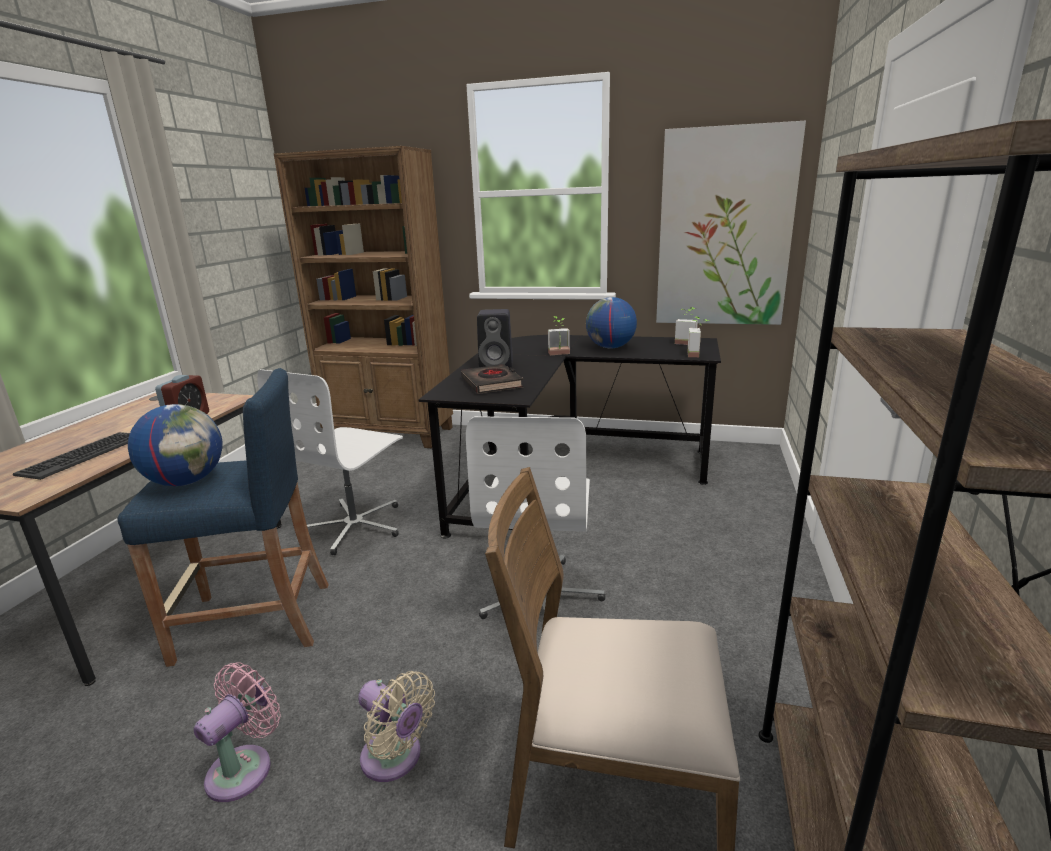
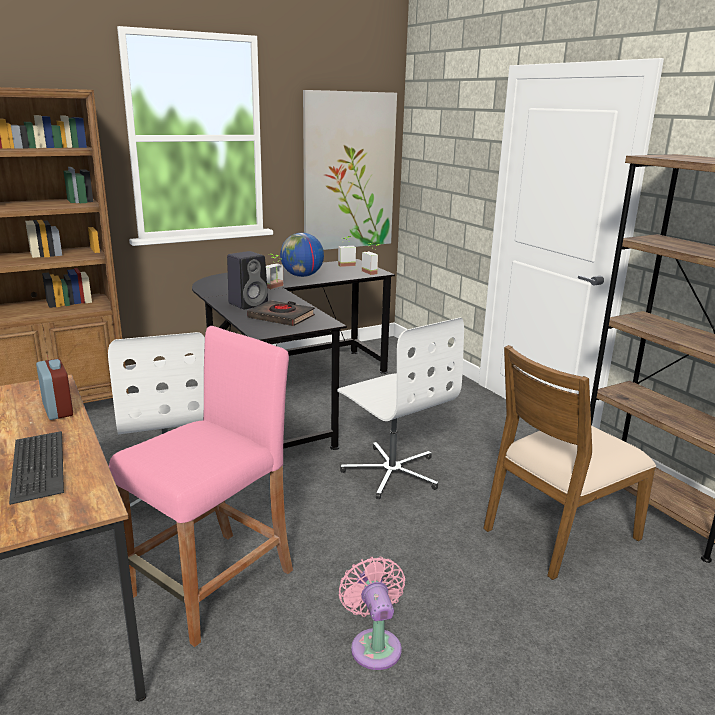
camera: 45 degrees left, 0 degrees up
blue stool [117,368,329,667] -> pink stool [109,326,293,647]
globe [128,404,223,486] -> none
beige fan [358,671,435,782] -> none

